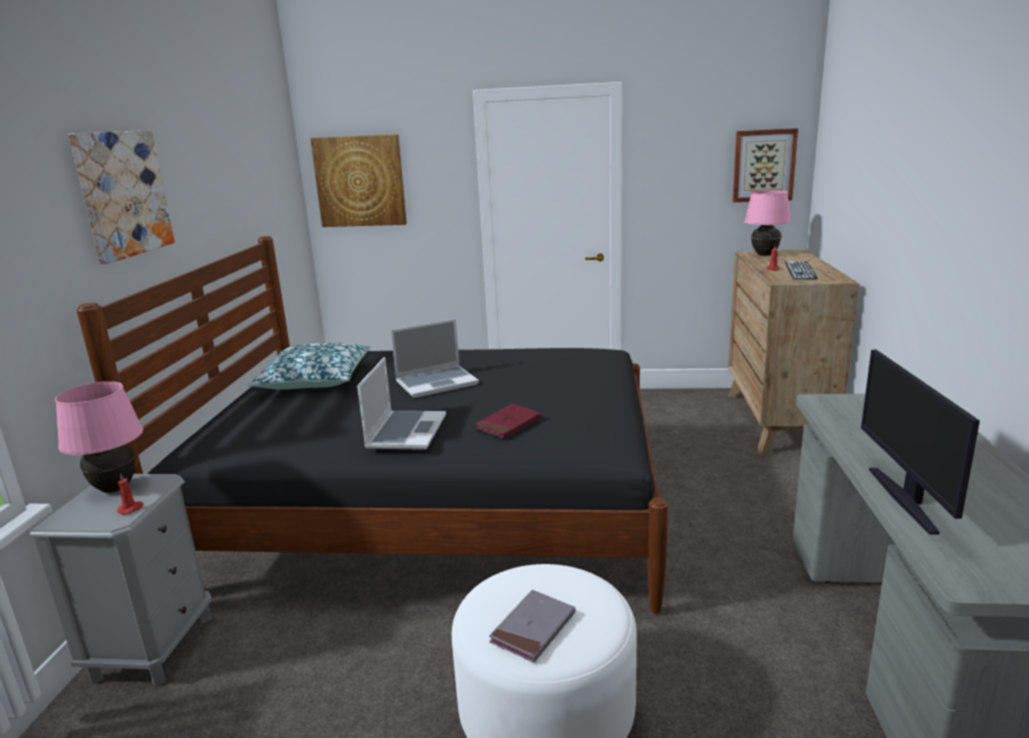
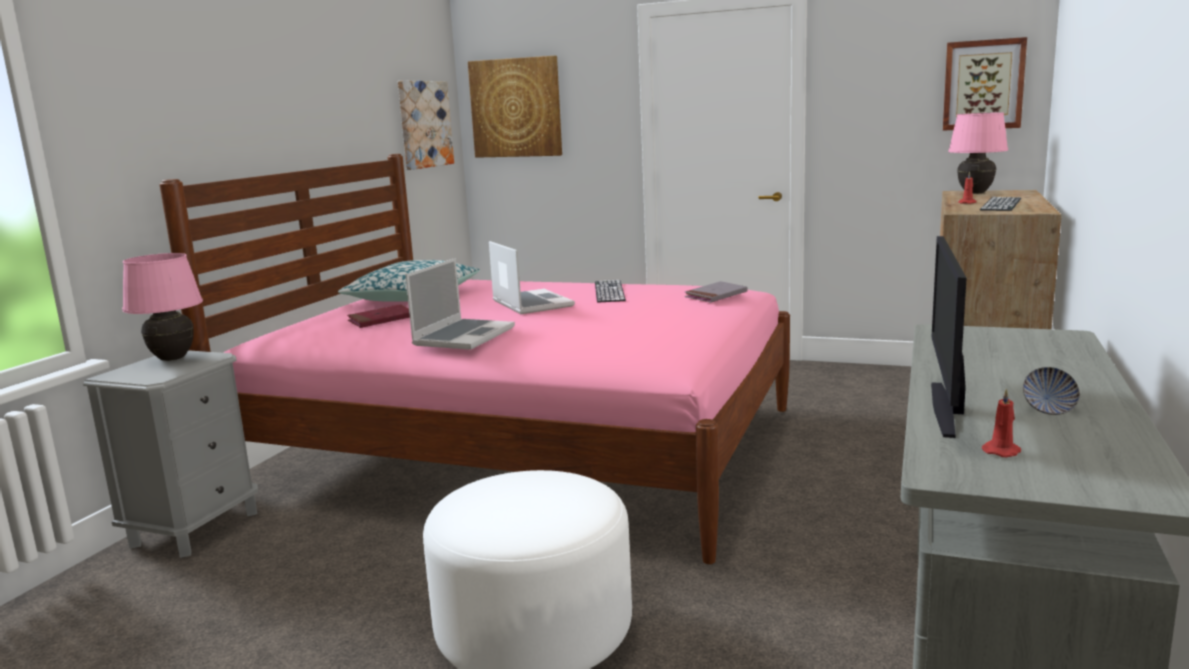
camera: 15 degrees right, 5 degrees down
picture [68,130,175,264] -> picture moved to [398,80,454,170]
black bed [76,236,668,614] -> pink bed [160,154,790,564]
red candle [117,473,144,515] -> red candle moved to [982,388,1021,457]
laptop [391,319,479,398] -> laptop turned 105 degrees counterclockwise [489,241,575,314]
red book [475,404,541,439] -> red book moved to [347,304,410,328]
grey book [489,590,575,663] -> grey book moved to [685,281,748,303]
none -> keyboard [595,280,626,302]
none -> bowl [1023,367,1080,415]

